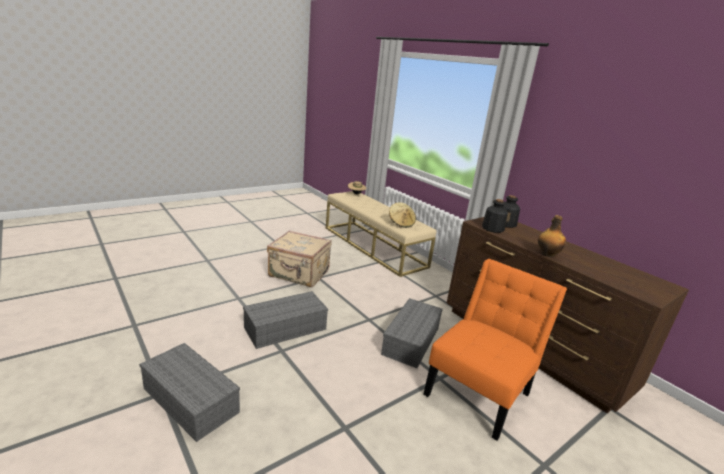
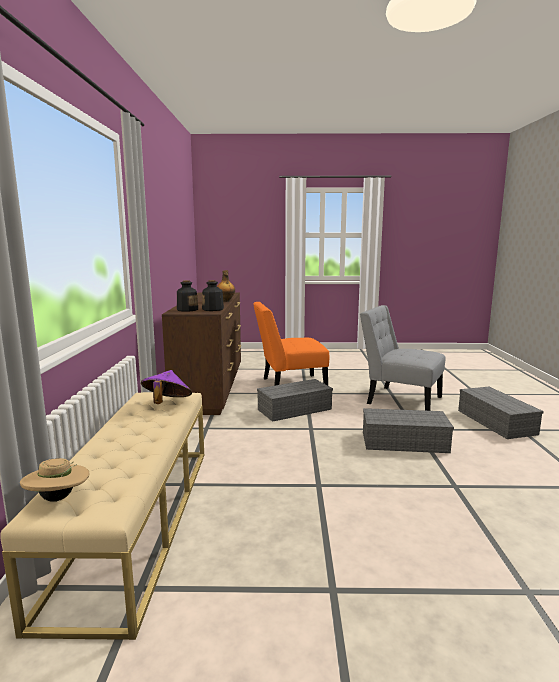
camera: 140 degrees left, 10 degrees down
beige suitcase [267,230,332,287] -> none
beige hat [389,203,416,228] -> purple hat [141,370,192,404]
none -> grey chair [360,305,445,411]

